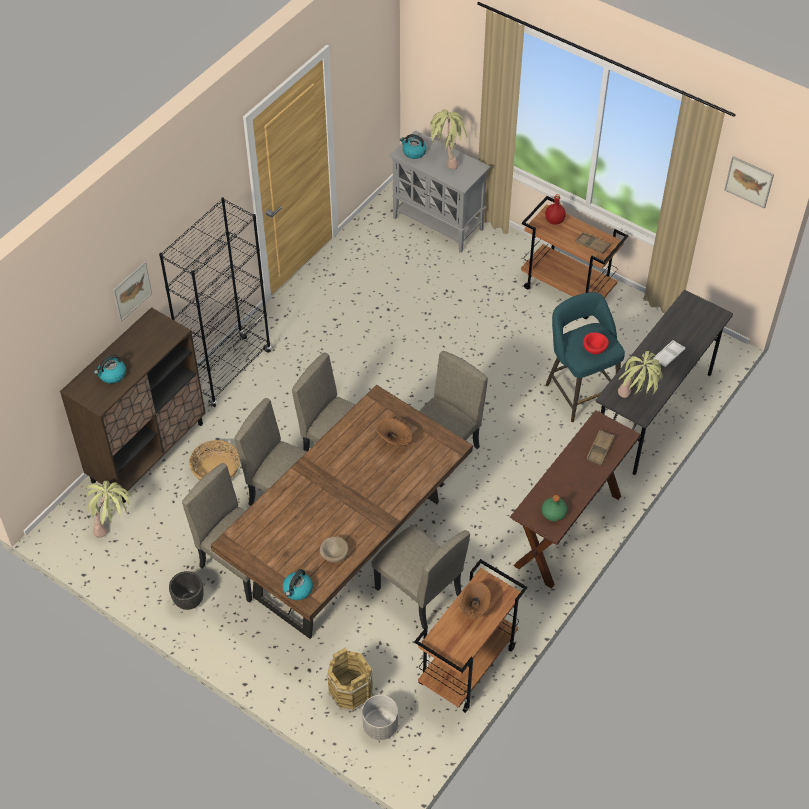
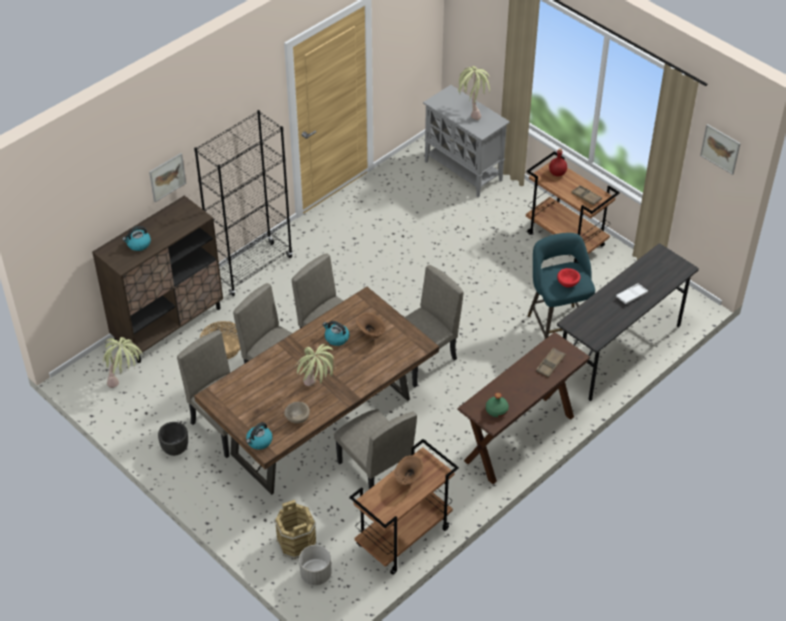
camera: 10 degrees right, 5 degrees down
kettle [400,134,427,159] -> kettle moved to [323,321,349,346]
potted plant [618,351,663,398] -> potted plant moved to [295,344,336,386]

